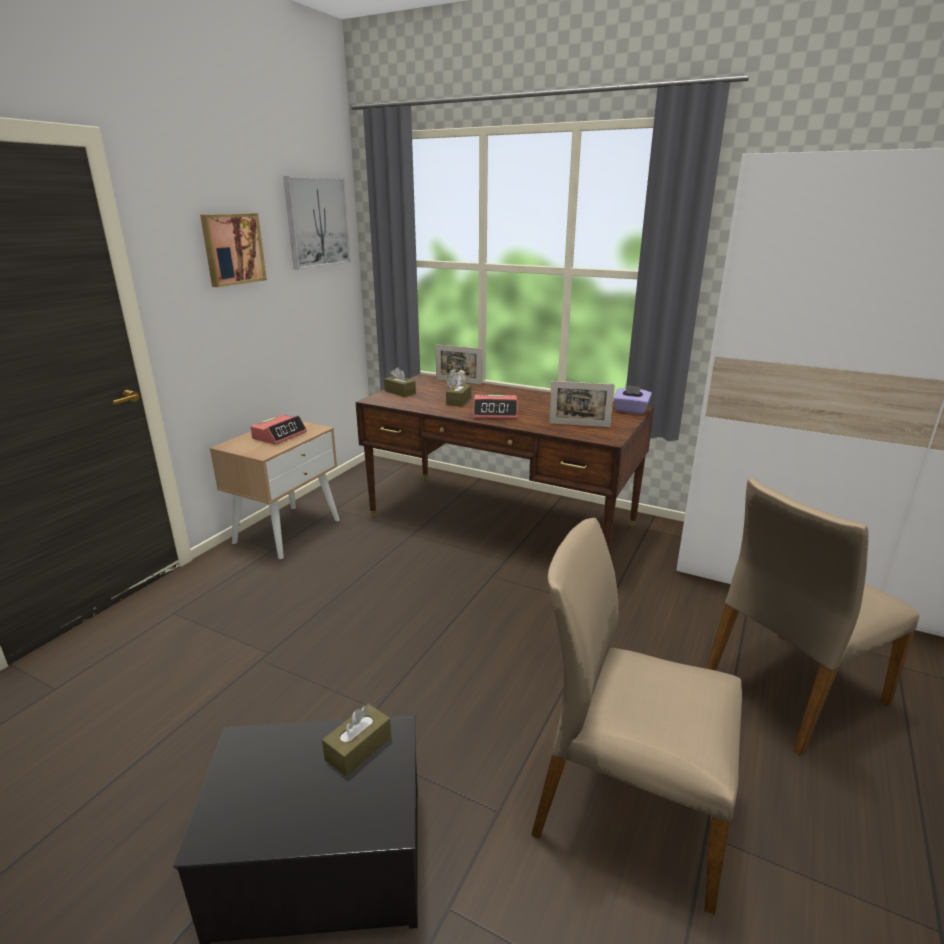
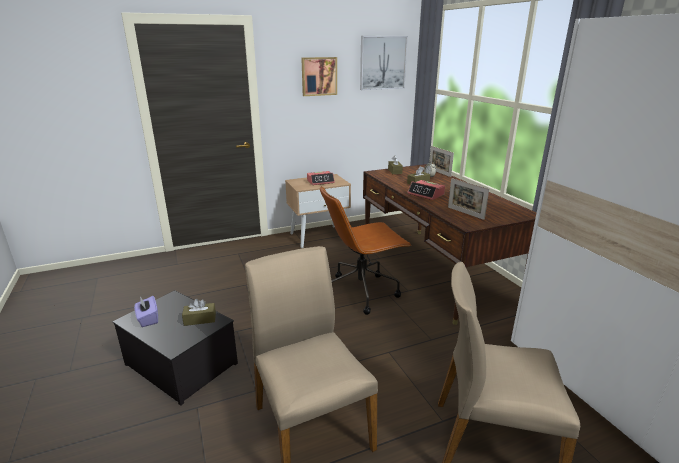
camera: 40 degrees right, 0 degrees up
purple tissue box [614,385,652,414] -> purple tissue box moved to [134,296,158,327]
none -> brown office chair [320,186,411,315]

